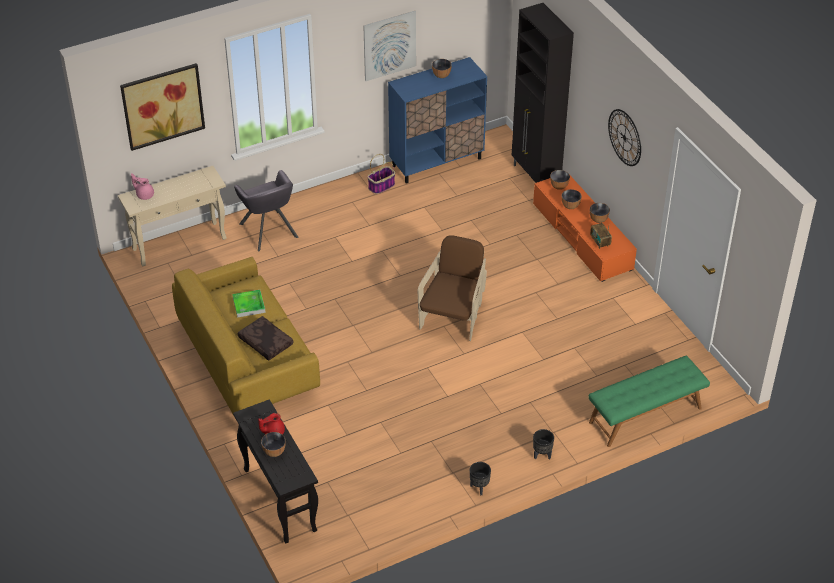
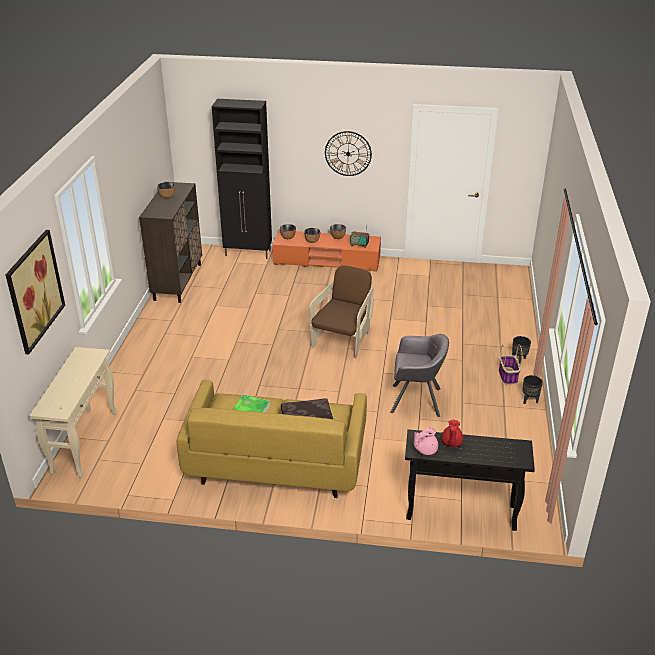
camera: 55 degrees left, 10 degrees down
pink teapot [131,173,154,200] -> pink teapot moved to [414,427,438,455]
grey armchair [234,170,299,252] -> grey armchair moved to [390,334,449,417]
bowl [261,432,286,457] -> none
picture [363,11,416,81] -> none
basket [367,154,395,194] -> basket moved to [499,345,522,384]
blue cabinet [388,57,487,184] -> brown cabinet [139,182,202,303]
brown armchair [418,235,487,341] -> brown armchair turned 60 degrees clockwise [309,265,374,358]
green bench [589,356,710,447] -> none

